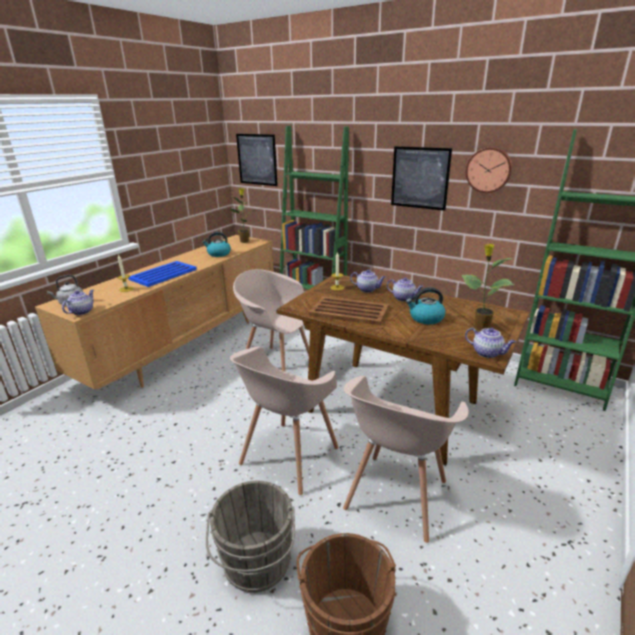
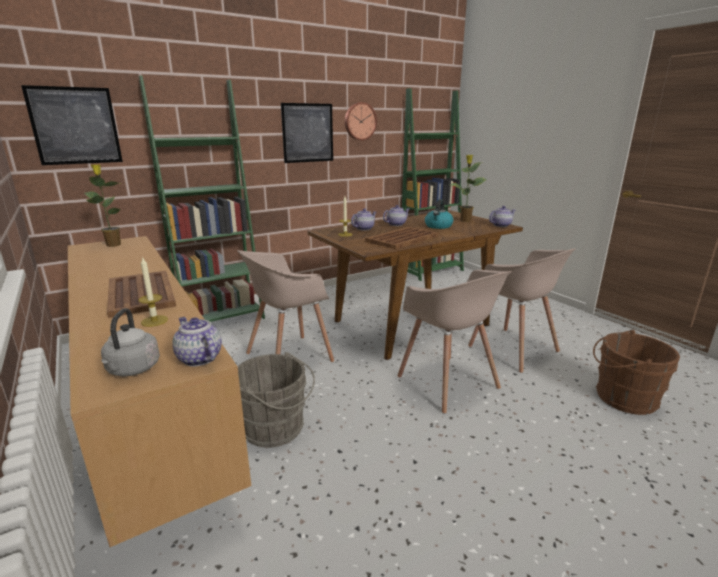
camera: 65 degrees left, 5 degrees down
blue tray [128,261,197,287] -> brown tray [107,271,176,318]
kettle [202,232,231,257] -> none
grey bucket [206,481,295,593] -> grey bucket moved to [238,352,315,448]

